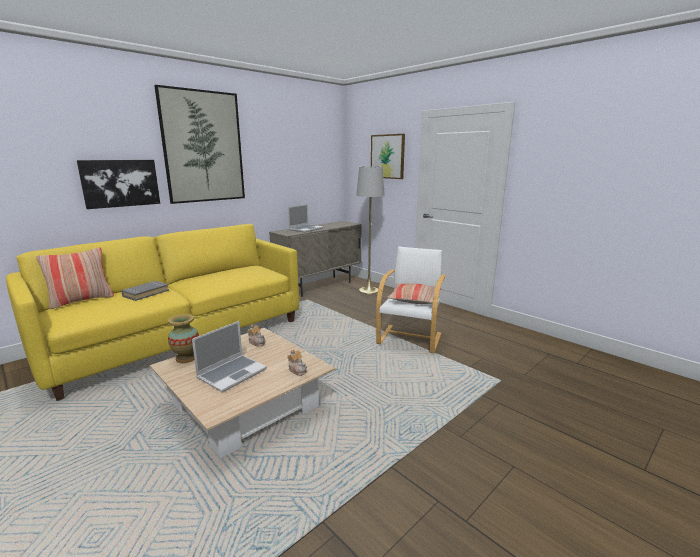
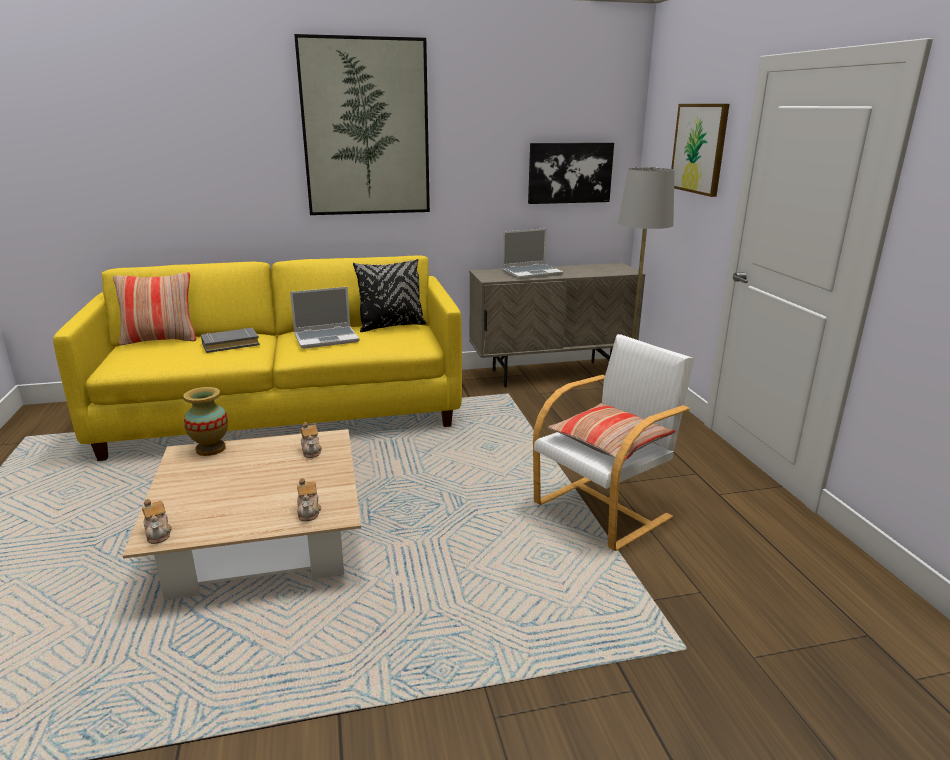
camera: 30 degrees right, 5 degrees up
picture [77,160,160,209] -> picture moved to [528,142,614,204]
laptop [192,321,267,392] -> laptop moved to [290,287,360,349]
none -> teapot [142,499,172,544]
none -> black pillow [353,259,426,332]

